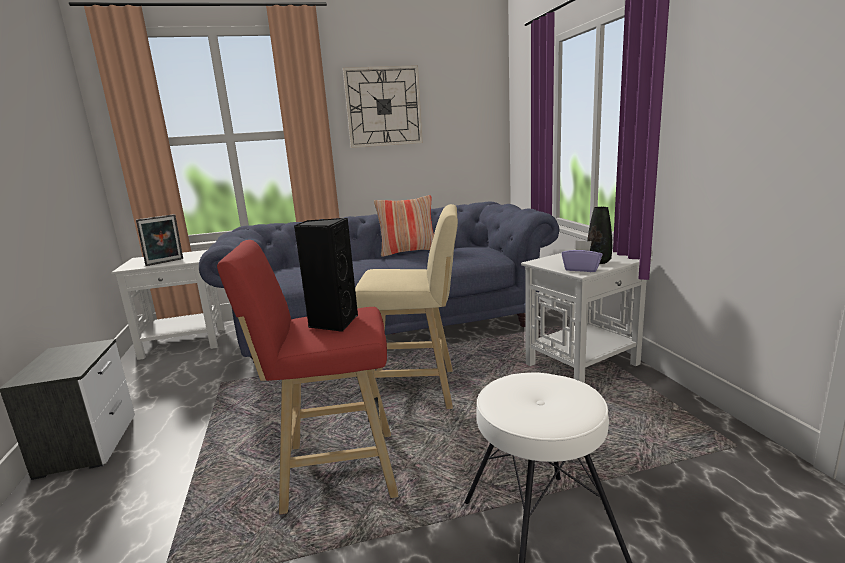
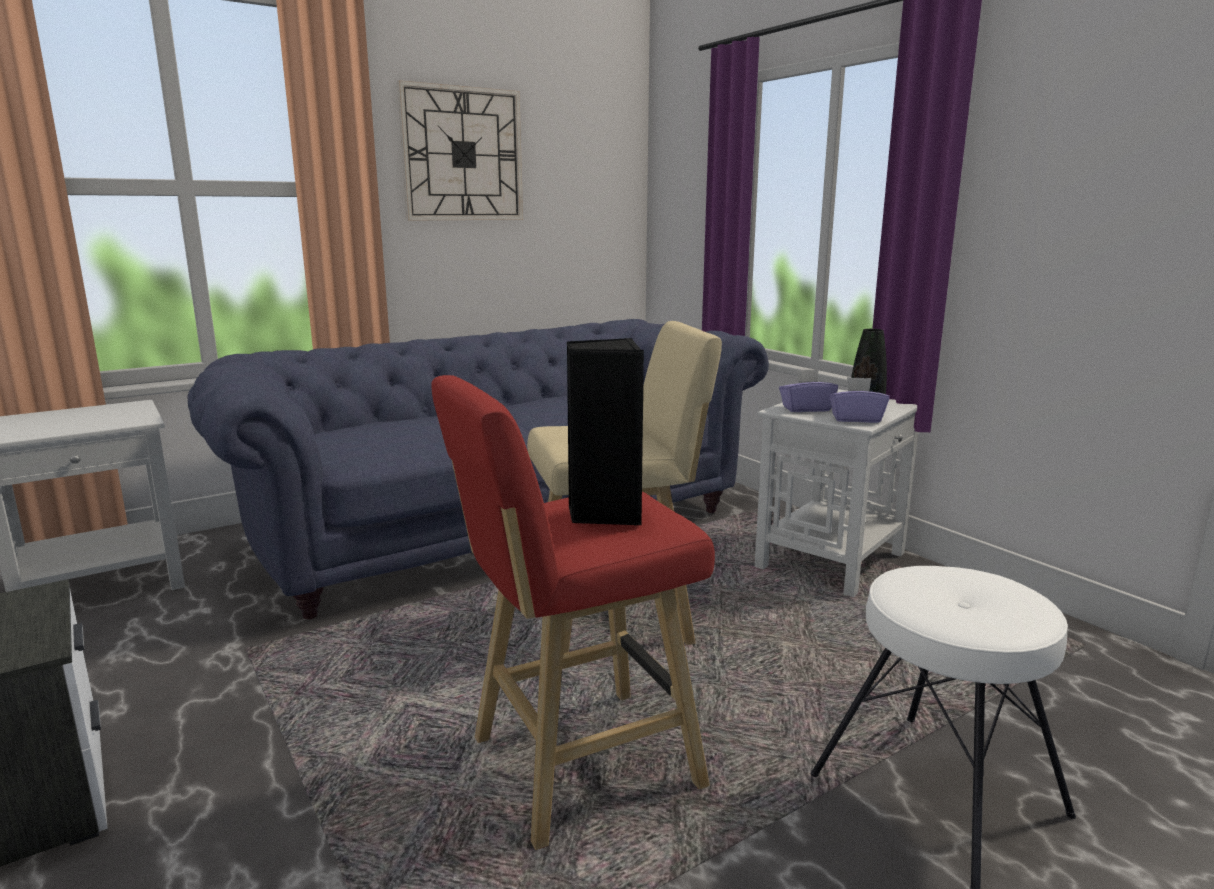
camera: 20 degrees left, 0 degrees up
picture frame [136,214,183,266] -> none
pillow [374,195,434,257] -> none
none -> purple tissue box [779,369,838,412]

